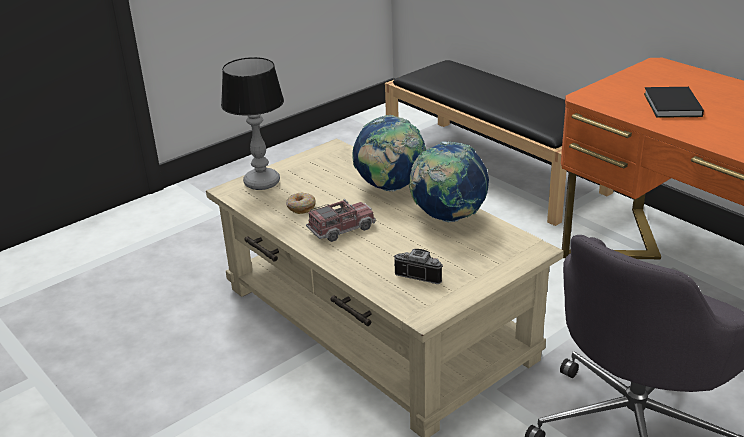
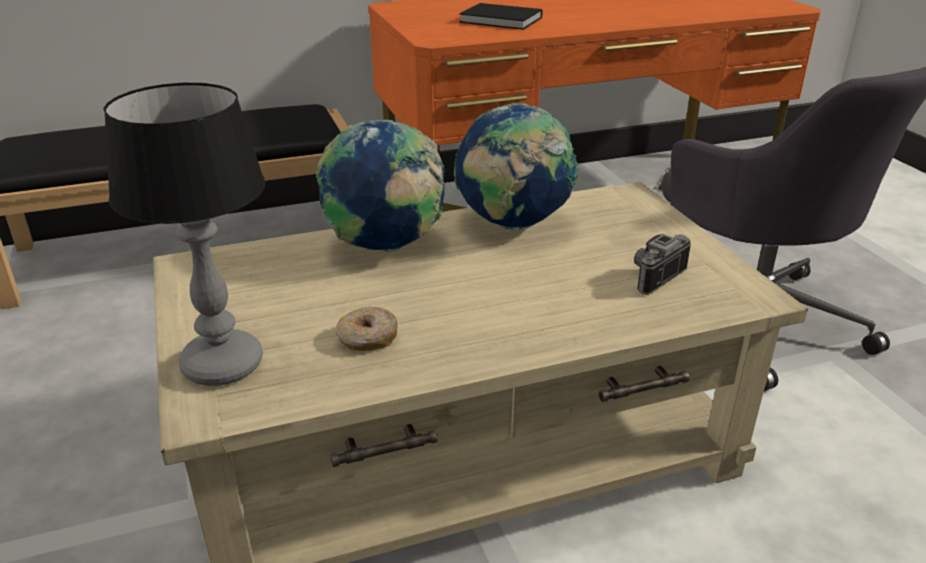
camera: 70 degrees left, 0 degrees up
toy truck [306,199,376,242] -> none

